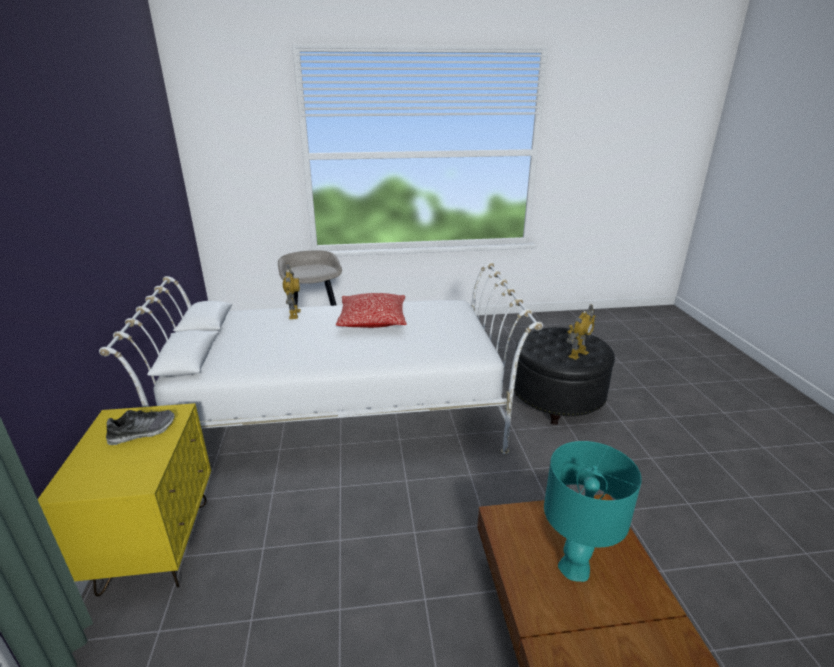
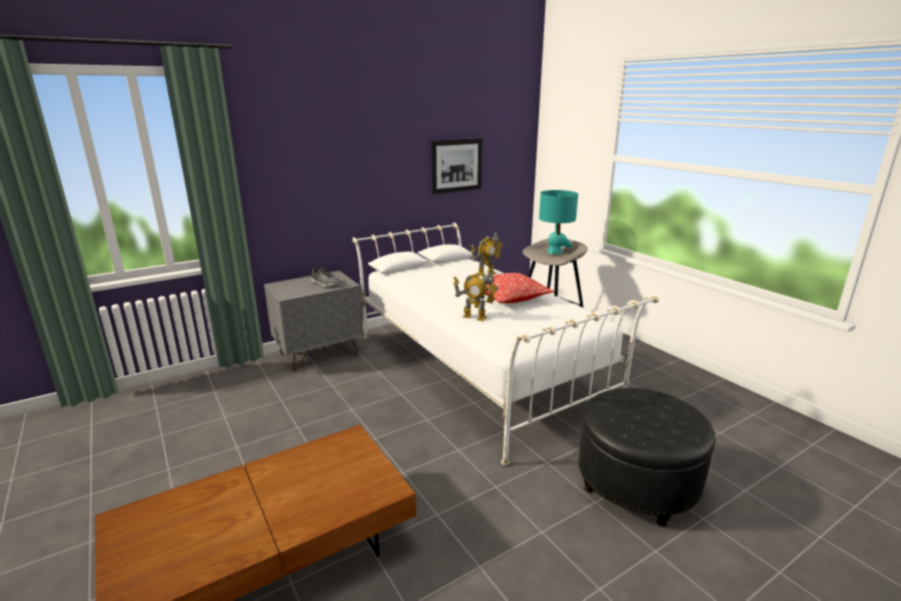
camera: 65 degrees right, 5 degrees down
yellow nightstand [38,403,211,596] -> grey nightstand [264,271,364,371]
turquoise table lamp [544,441,642,582] -> turquoise table lamp moved to [539,190,578,254]
toy robot [567,304,596,360] -> toy robot moved to [454,270,498,321]
none -> picture [431,138,482,194]

